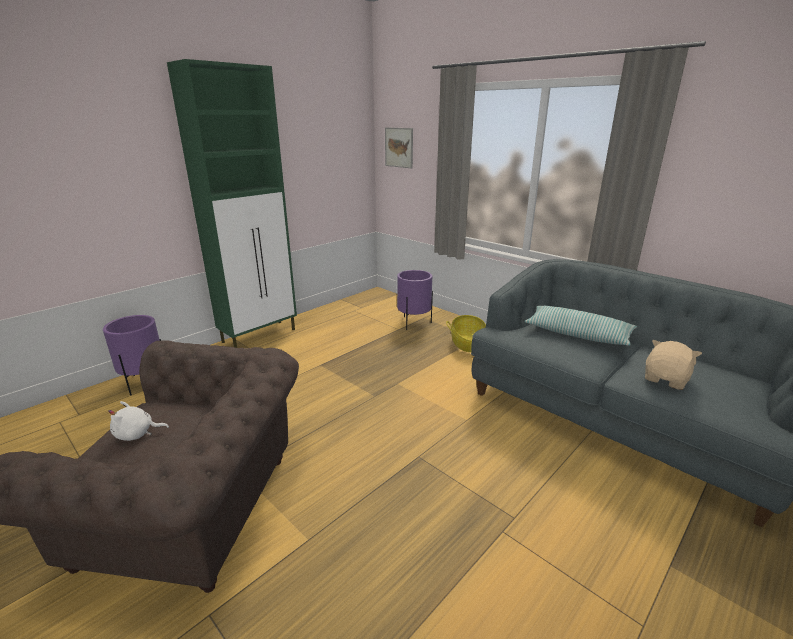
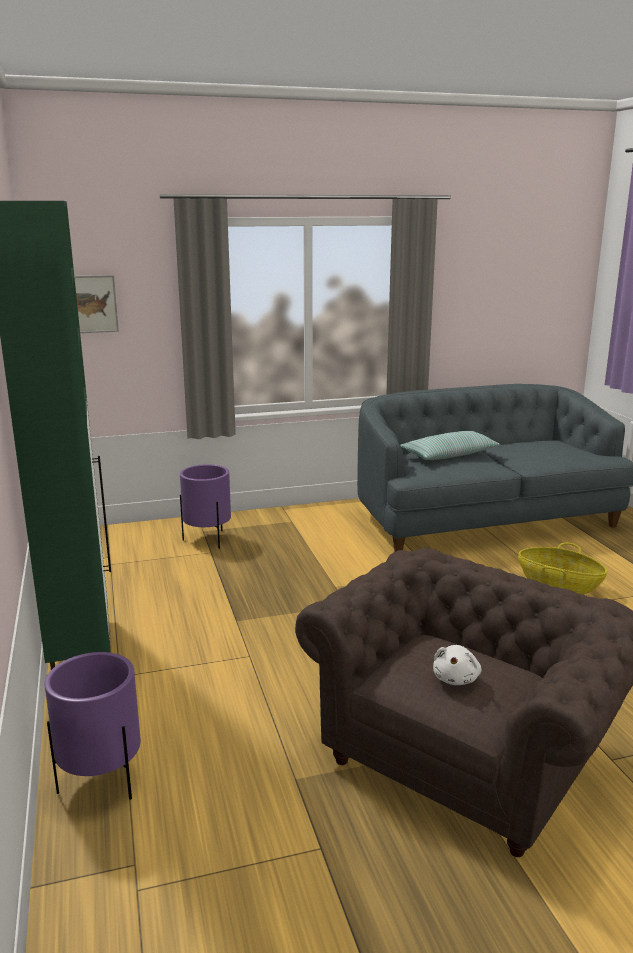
camera: 60 degrees left, 5 degrees down
basket [446,315,486,352] -> basket moved to [518,543,607,595]
beige plush toy [645,340,702,390] -> none

